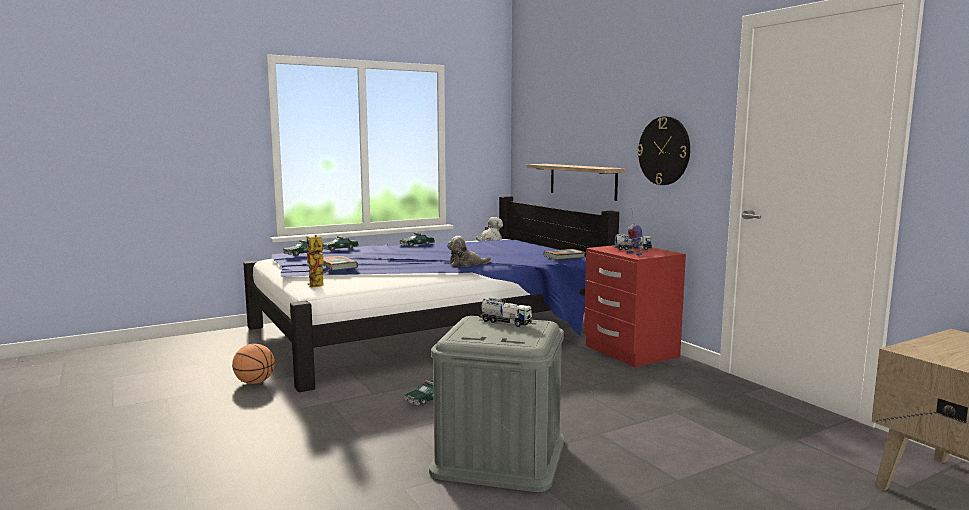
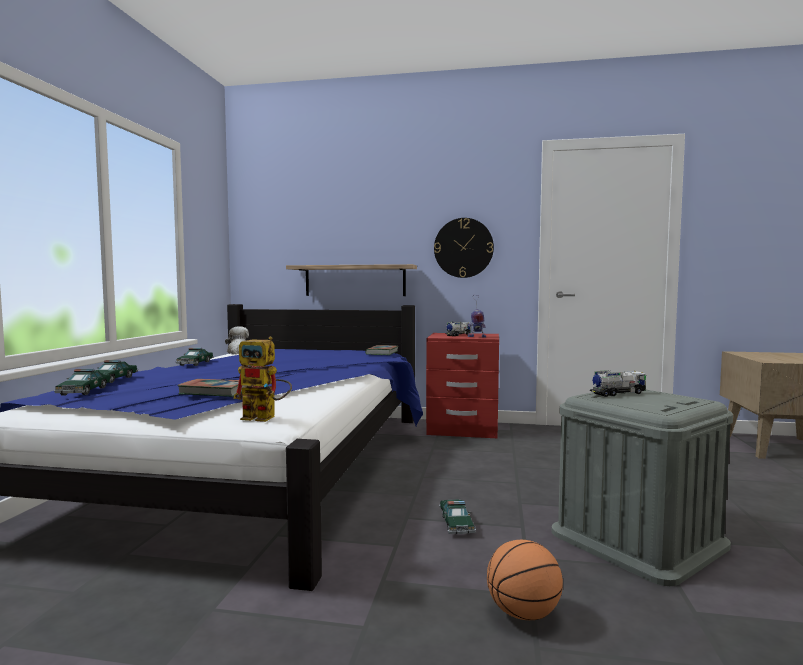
camera: 50 degrees left, 5 degrees down
basketball [232,344,275,384] -> basketball moved to [487,540,563,620]
plush toy [447,236,491,267] -> none

